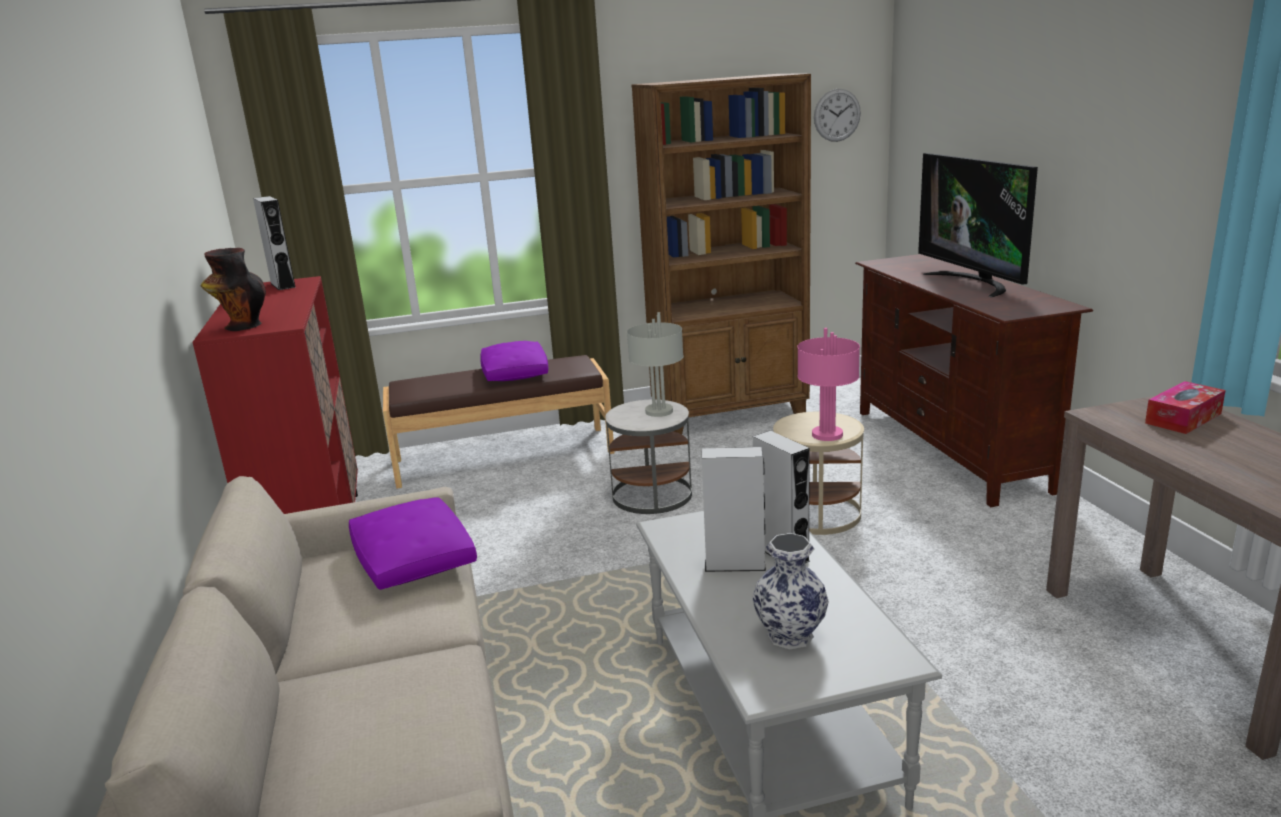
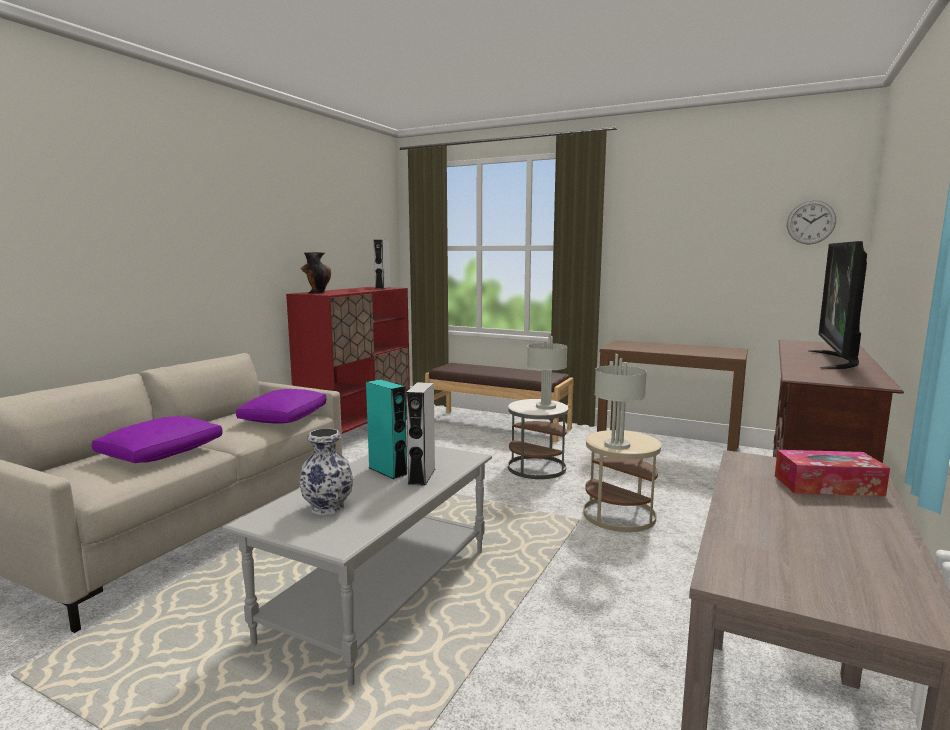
camera: 40 degrees right, 10 degrees down
purple pillow [480,341,548,381] -> purple pillow moved to [92,416,223,463]
brown bookcase [631,74,811,434] -> brown console table [597,340,748,452]
grey speaker [702,447,766,572] -> turquoise speaker [366,380,408,479]
pink table lamp [797,328,860,441] -> grey table lamp [594,354,647,450]

